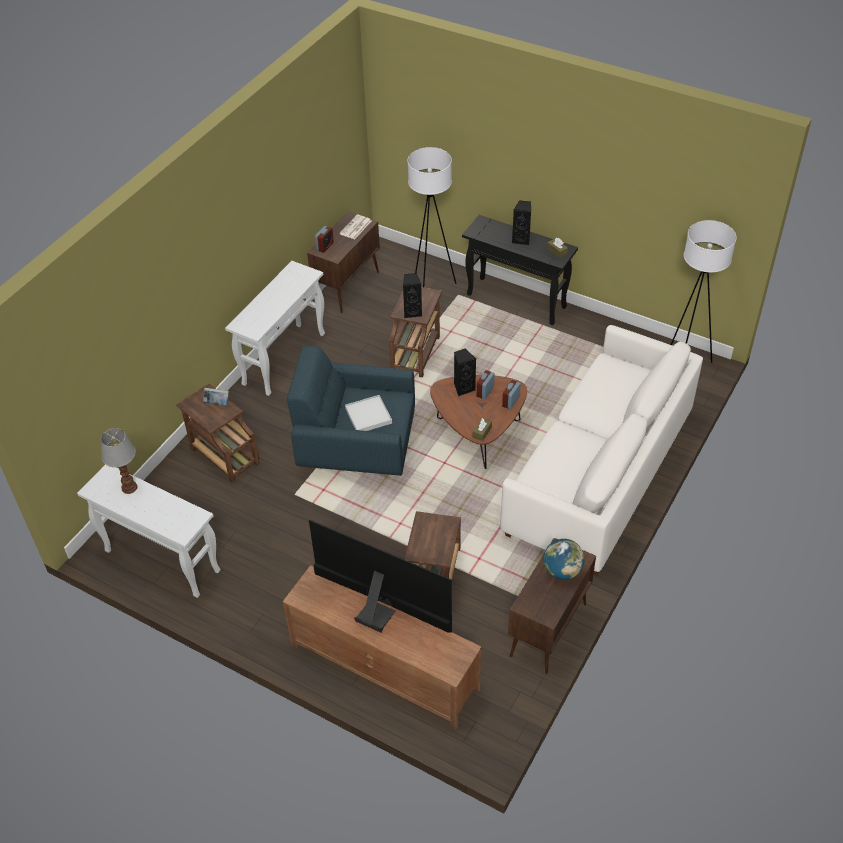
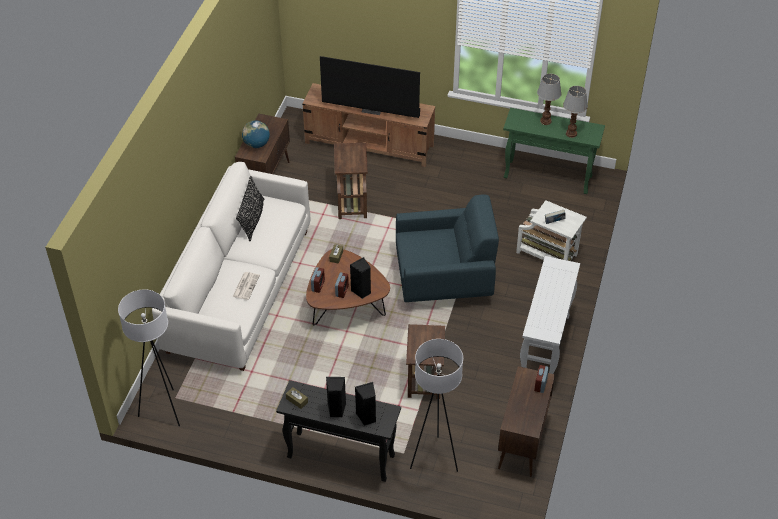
camera: 165 degrees right, 0 degrees up
white console table [77,465,221,598] -> green console table [503,108,605,194]
brown side table [176,383,260,483] -> white side table [516,200,587,261]
newspaper [340,215,371,239] -> newspaper moved to [233,272,260,300]
white tray [345,395,392,431] -> none
black speaker [403,273,422,318] -> black speaker moved to [355,382,376,426]
none -> black pillow [236,176,264,242]
none -> table lamp [537,74,561,125]

